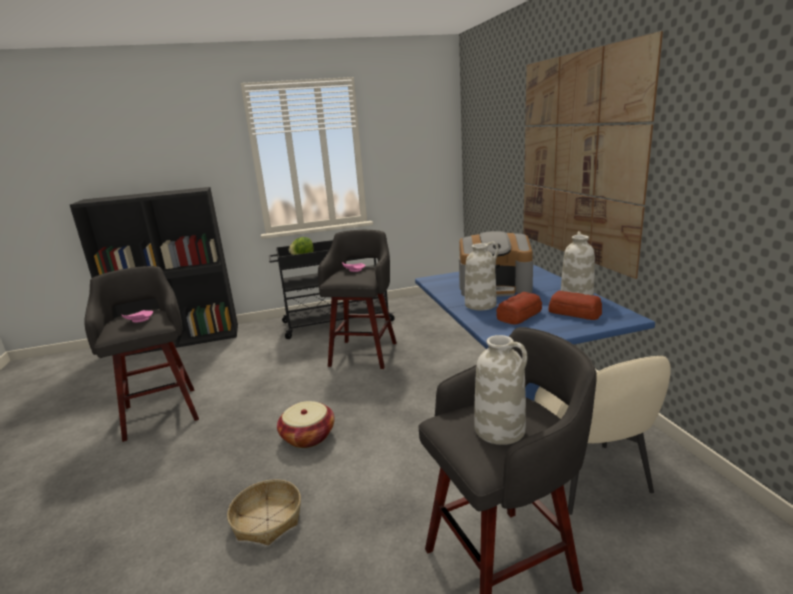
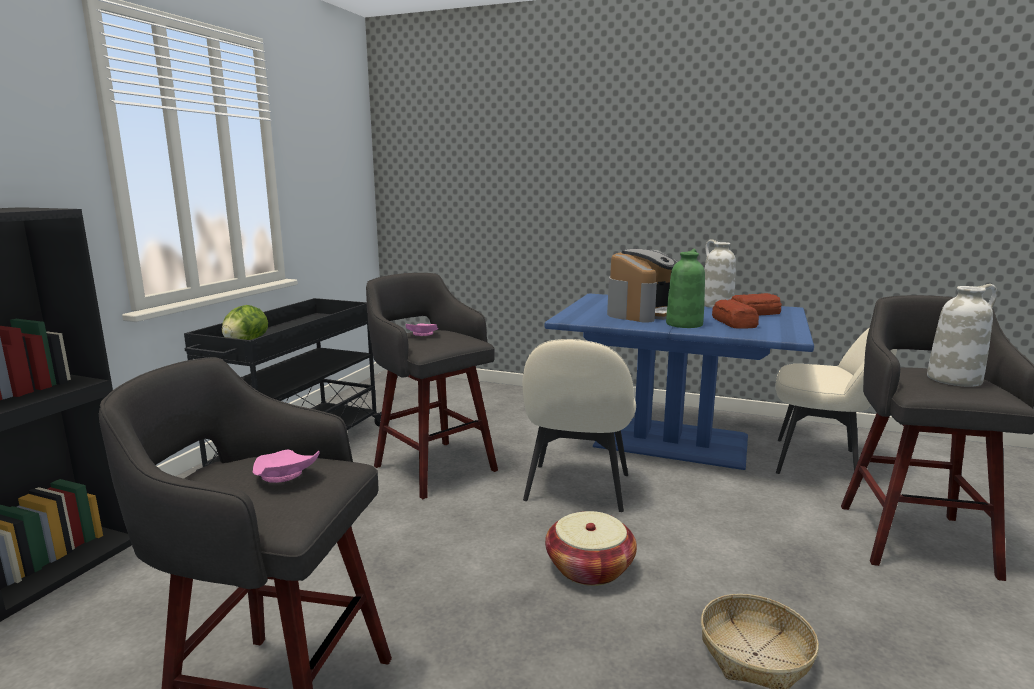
camera: 55 degrees left, 5 degrees down
white vase [465,242,499,310] -> green vase [666,249,705,328]
picture [523,31,663,279] -> none
none -> beige chair [523,339,636,512]

